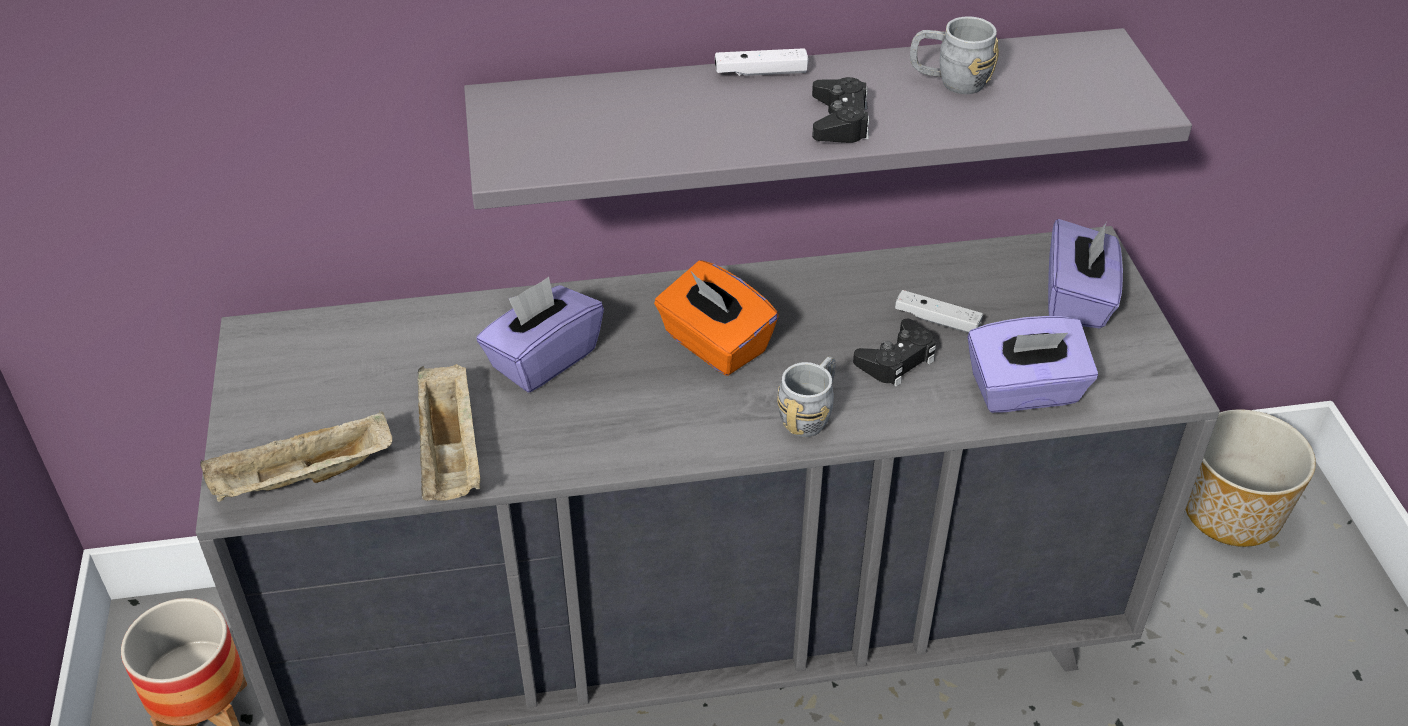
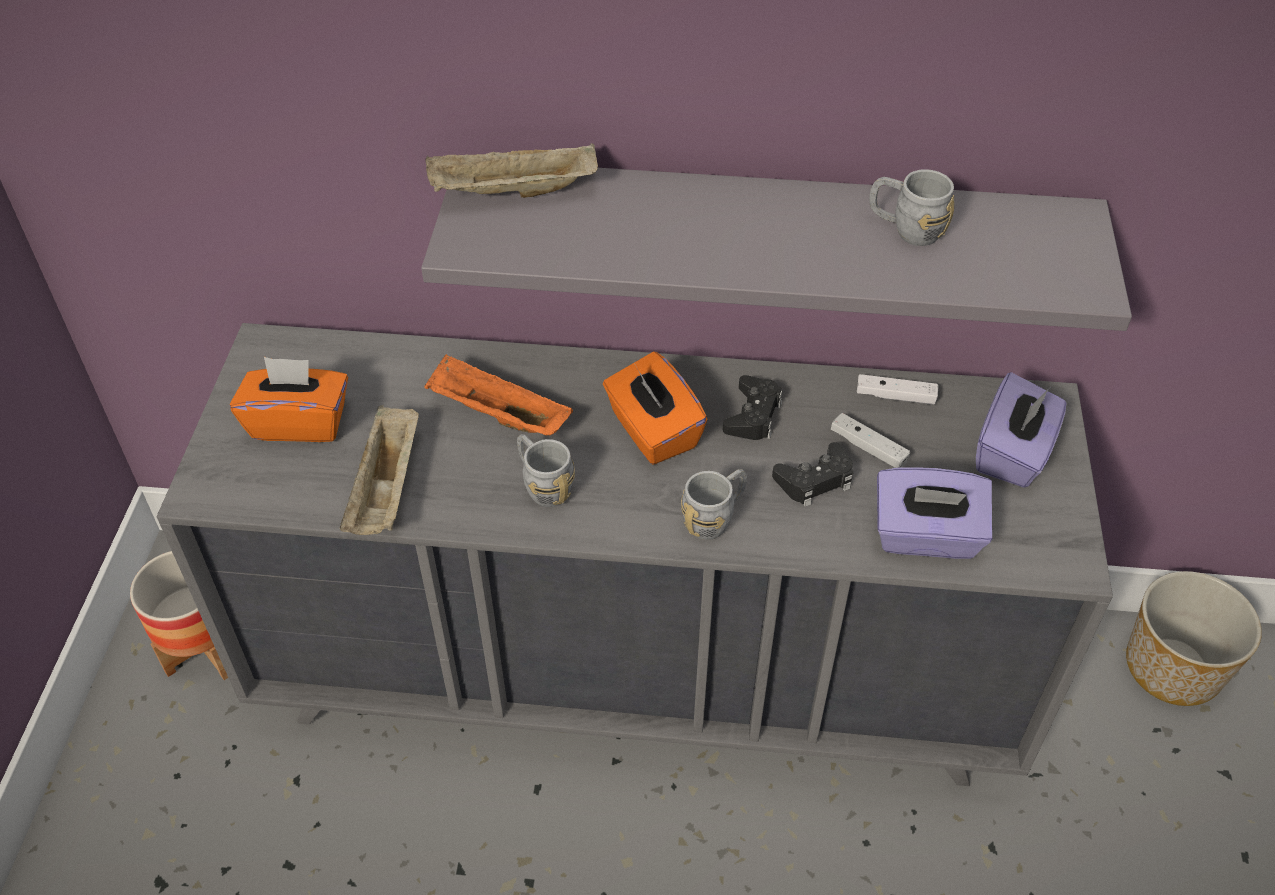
camera: 15 degrees right, 5 degrees up
beige tray [200,411,392,502] -> beige tray moved to [425,143,598,198]
purple tissue box [476,277,604,393] -> orange tray [424,354,573,436]
white game controller [715,48,808,76] -> white game controller moved to [857,374,938,405]
black game controller [812,77,869,143] -> black game controller moved to [723,375,782,440]
none -> orange tissue box [230,357,348,442]
none -> grey mug [517,434,575,507]

